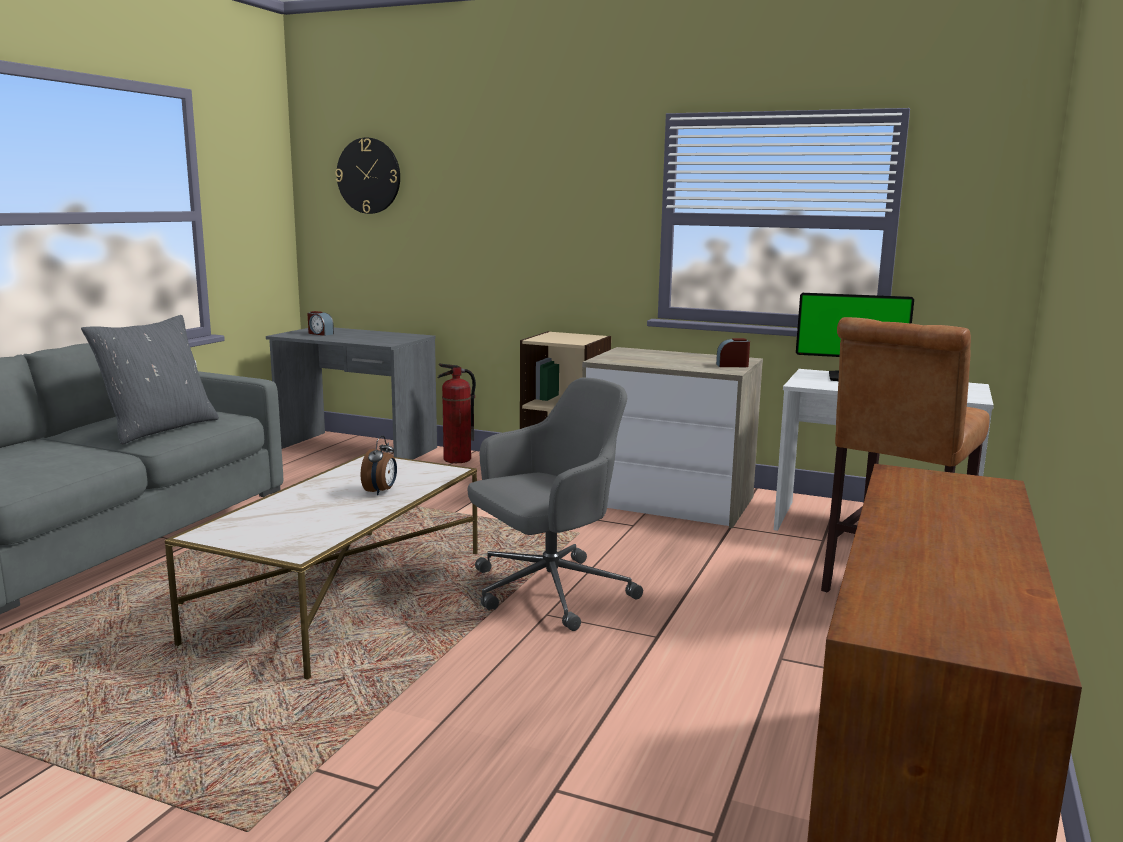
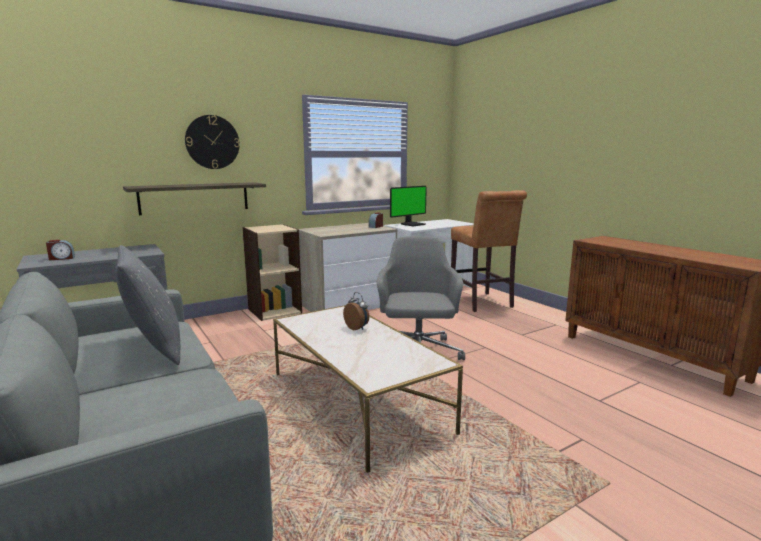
camera: 55 degrees left, 0 degrees up
wall clock [335,137,400,214] -> wall clock moved to [185,115,240,169]
fire extinguisher [438,364,476,463] -> none
none -> shelf [123,182,266,215]

